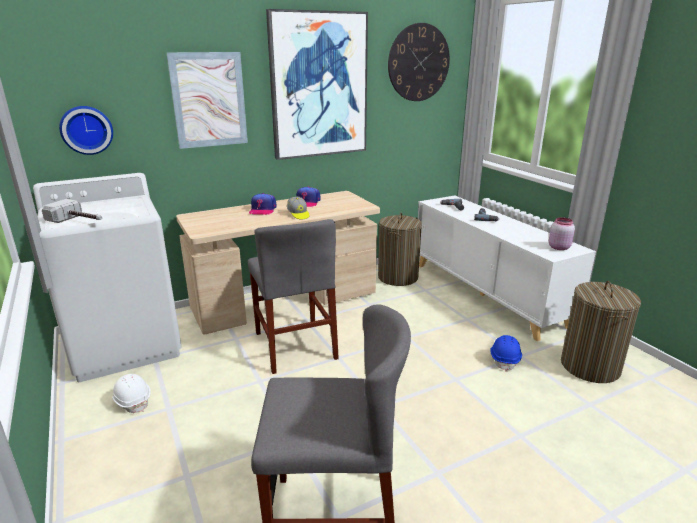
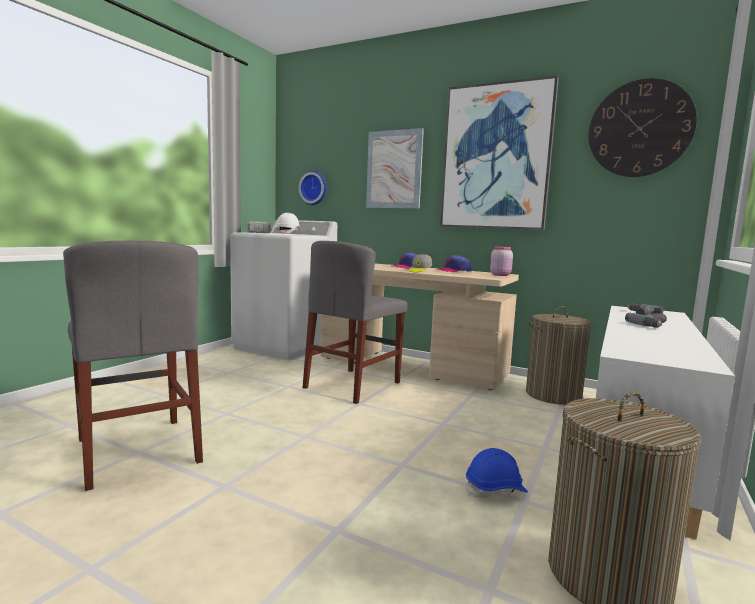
camera: 55 degrees right, 15 degrees down
white hard hat [112,374,151,413] -> white hard hat moved to [275,213,301,234]
pink jar [549,217,575,250] -> pink jar moved to [490,246,513,276]

